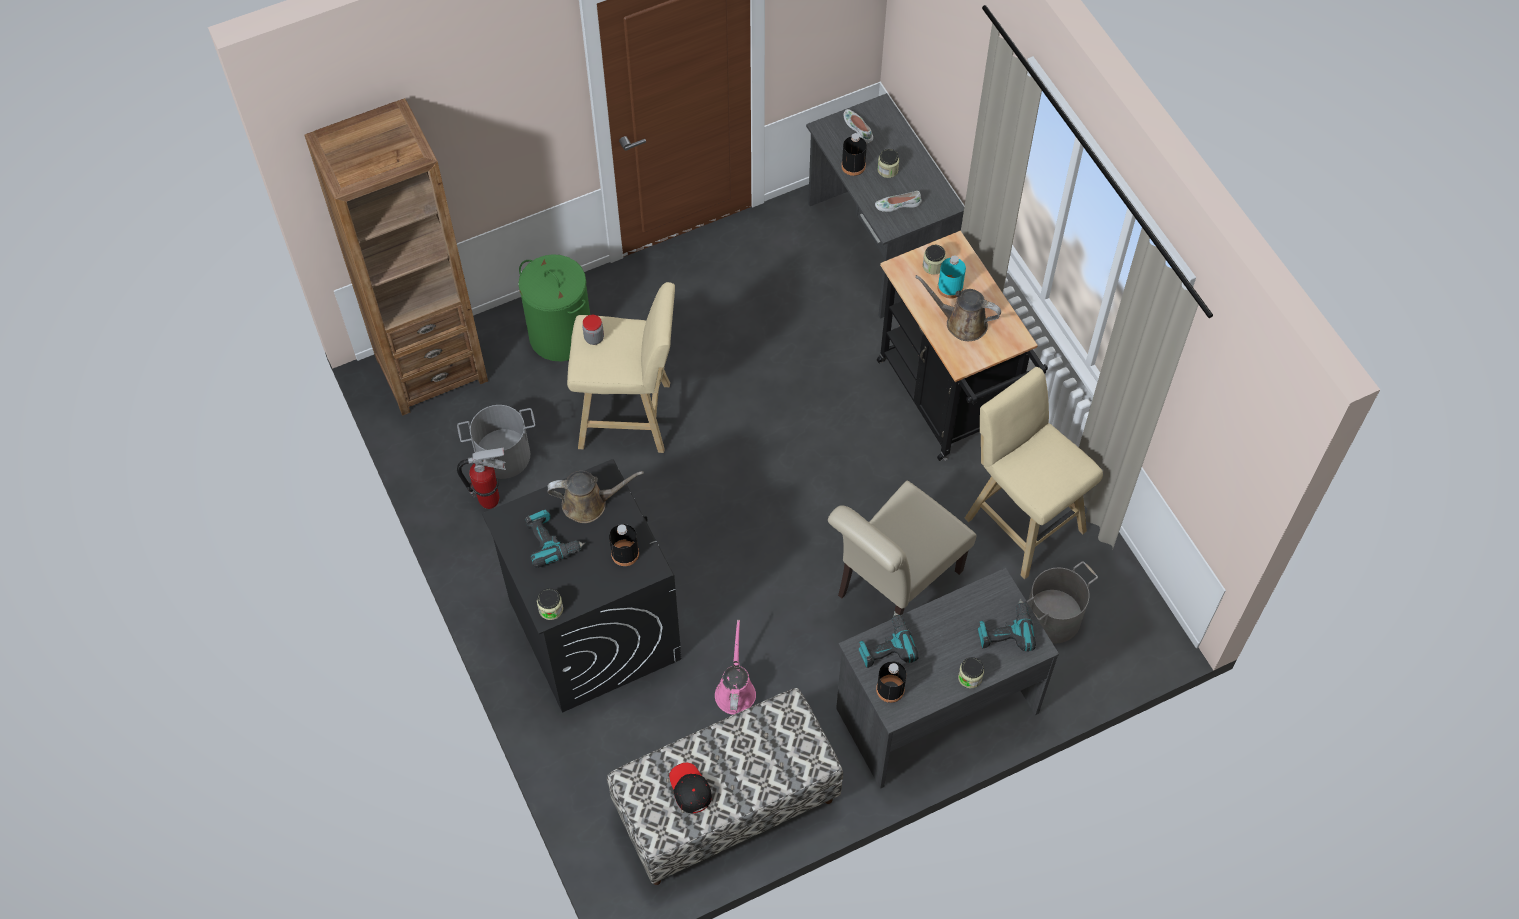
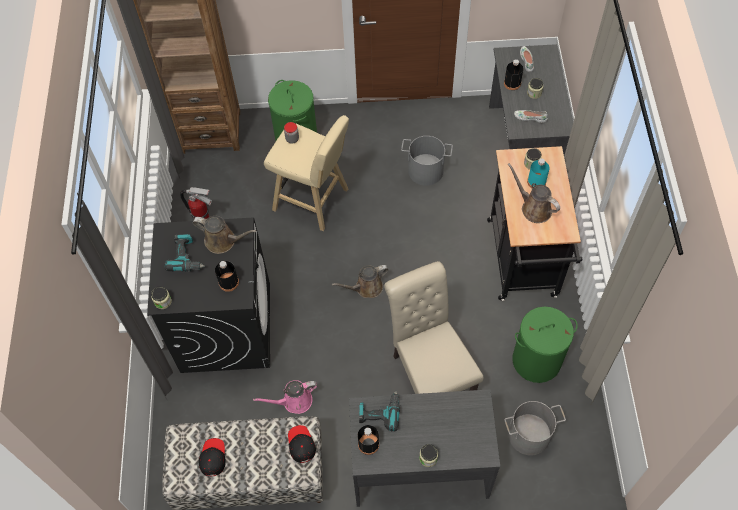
camera: 25 degrees right, 0 degrees up
grey bucket [457,405,535,479] -> grey bucket moved to [401,136,453,186]
pink watering can [715,620,756,715] -> pink watering can turned 135 degrees counterclockwise [253,380,317,414]
beige chair [828,480,977,615] -> beige chair turned 90 degrees clockwise [384,261,484,394]
beige stool [965,367,1103,579] -> green laundry basket [512,307,578,383]
power drill [978,599,1036,652] -> none
none -> black cap [288,425,316,463]
none -> brown watering can [332,265,389,298]

